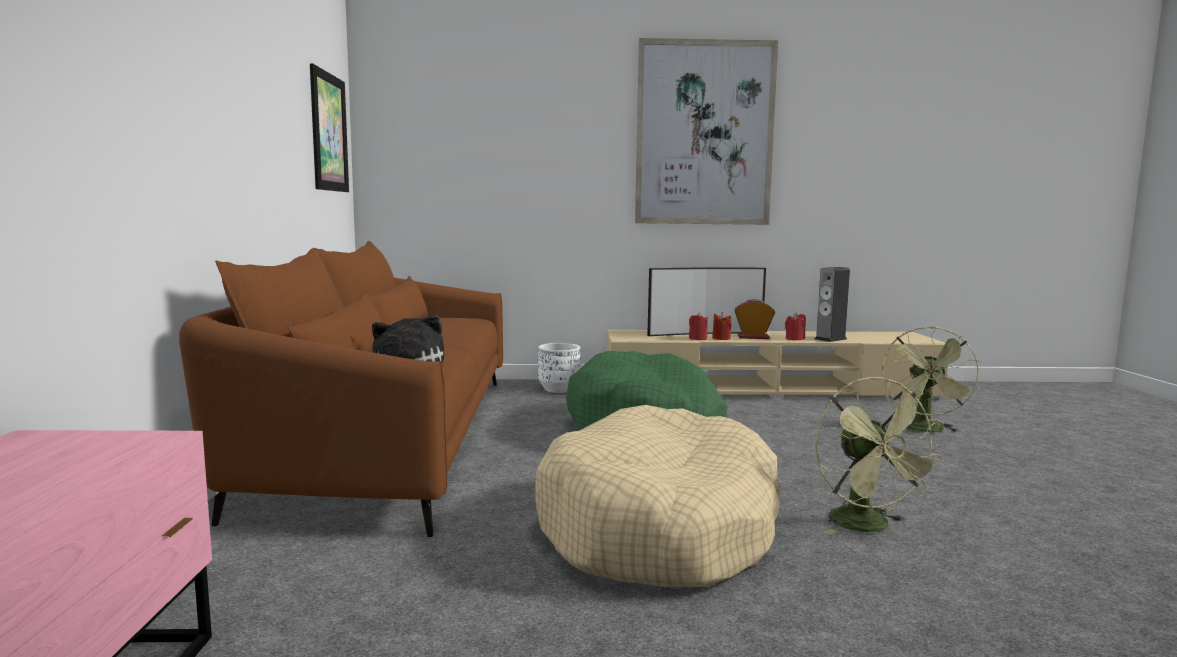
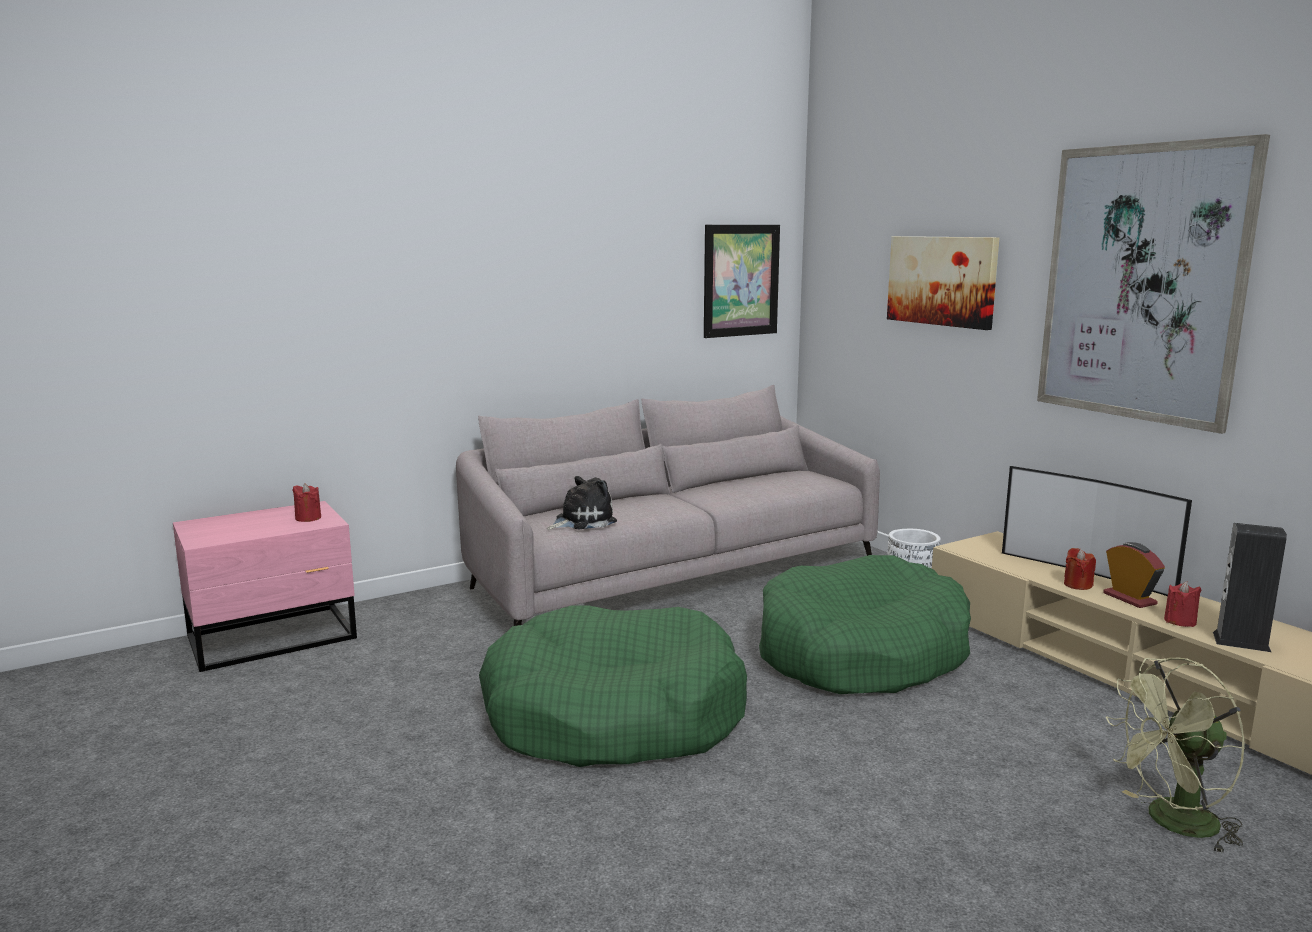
camera: 60 degrees right, 5 degrees up
brown sofa [179,241,503,537] -> grey sofa [456,385,880,626]
beige dog bed [536,405,781,587] -> green dog bed [479,605,747,767]
red candle [689,312,708,340] -> red candle moved to [292,483,321,522]
green fan [815,376,945,535] -> none
none -> picture [887,236,999,330]

